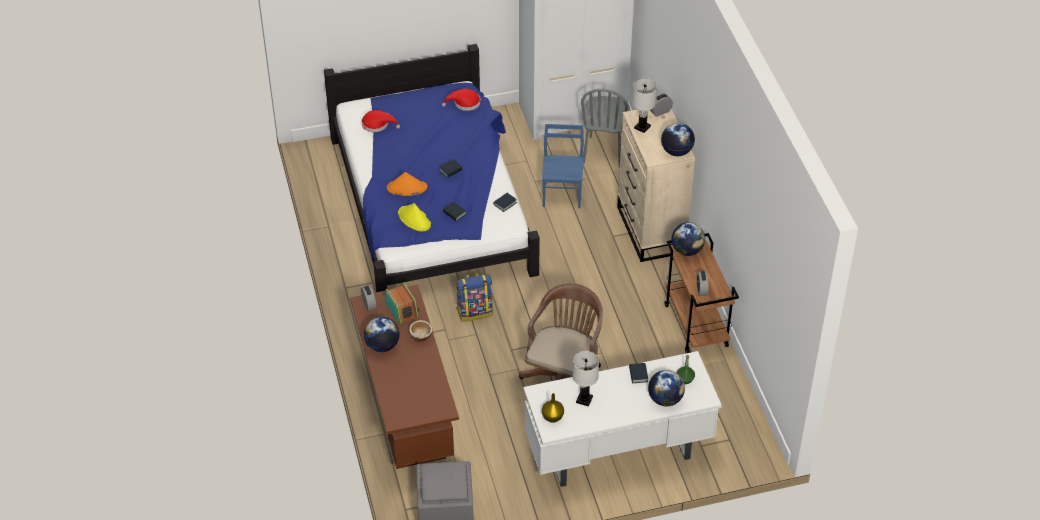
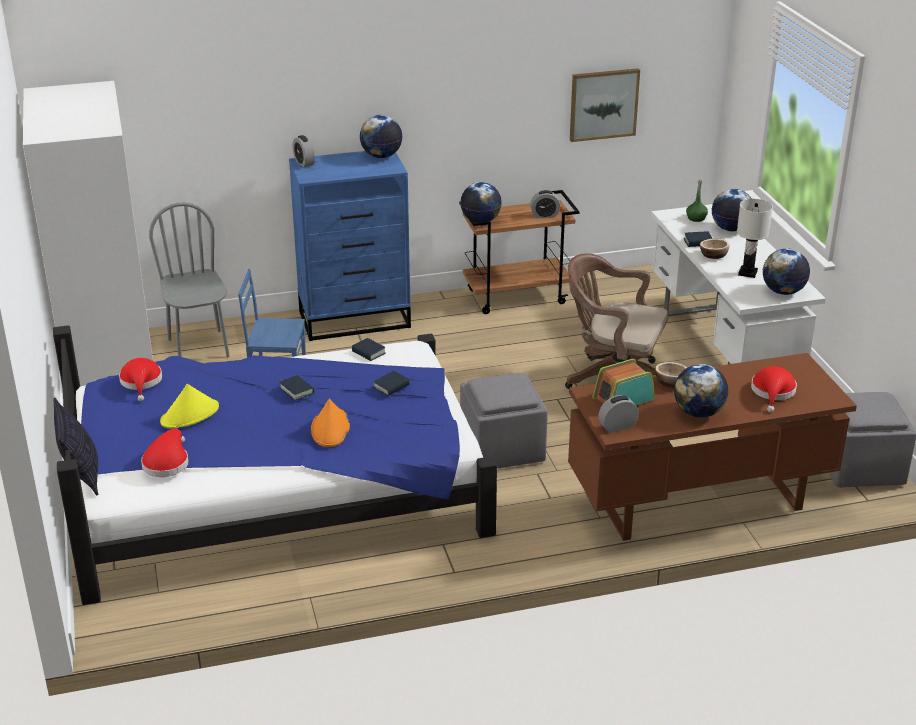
camera: 90 degrees left, 15 degrees down
yellow hat [398,203,431,231] -> yellow hat moved to [160,384,219,429]
backpack [456,273,493,322] -> grey ottoman [460,373,548,469]
yellow vase [542,393,564,423] -> globe [763,249,810,295]
grey chair [581,89,630,168] -> grey chair turned 120 degrees counterclockwise [149,202,230,357]
beige dresser [617,109,695,262] -> blue dresser [289,151,411,341]
white table lamp [632,78,657,133] -> none
none -> pillow [53,398,98,495]
none -> picture [570,68,640,142]
none -> bowl [700,239,730,259]
none -> red hat [751,366,797,412]

